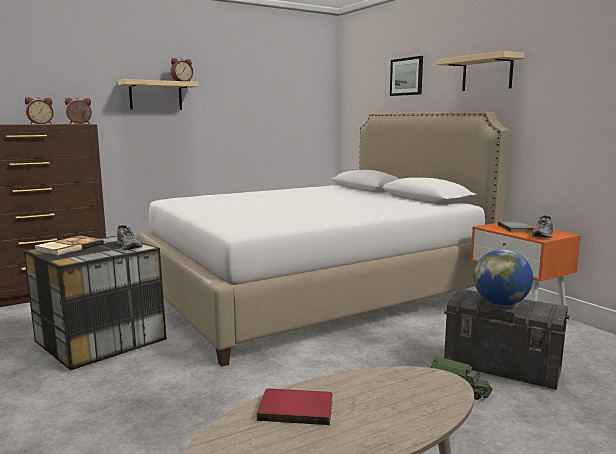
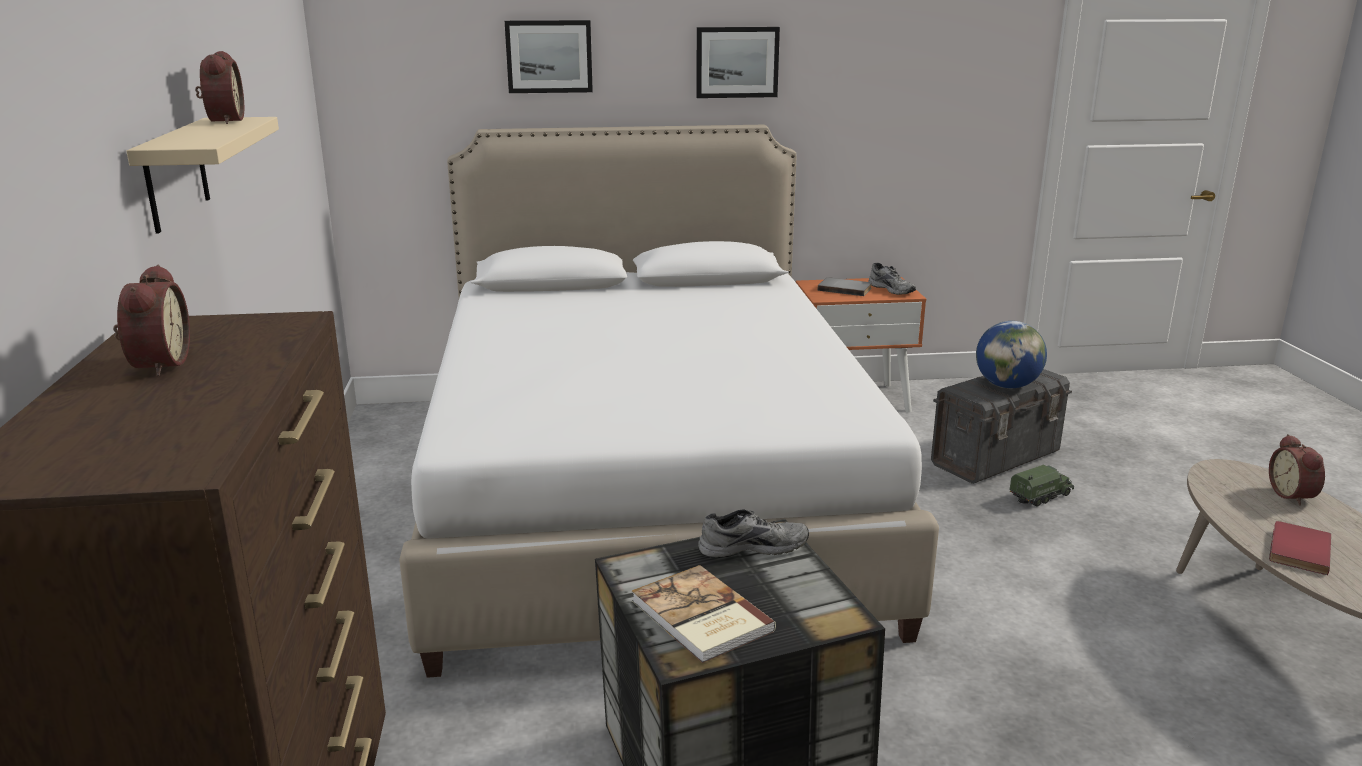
camera: 65 degrees left, 10 degrees up
alarm clock [65,98,92,124] -> alarm clock moved to [1269,434,1325,506]
beige shelf [436,51,525,91] -> picture [696,27,780,98]

